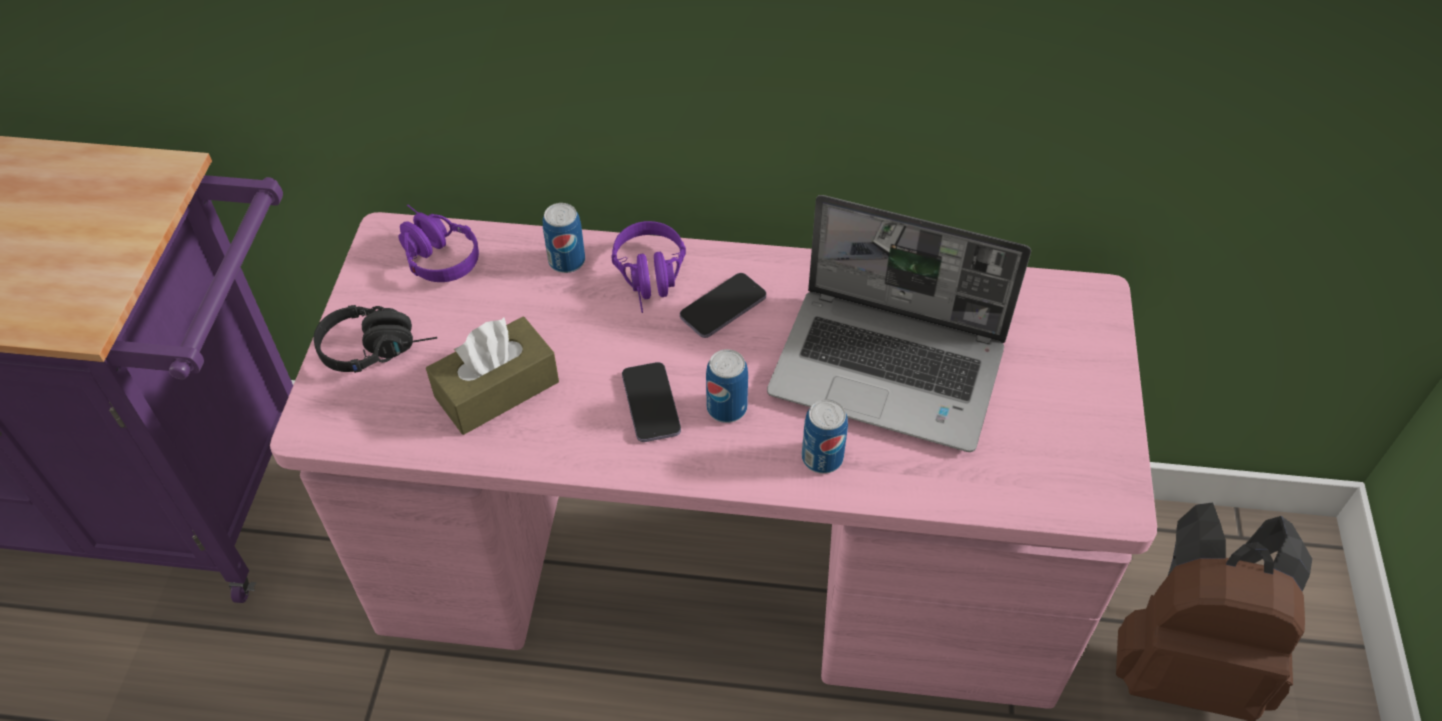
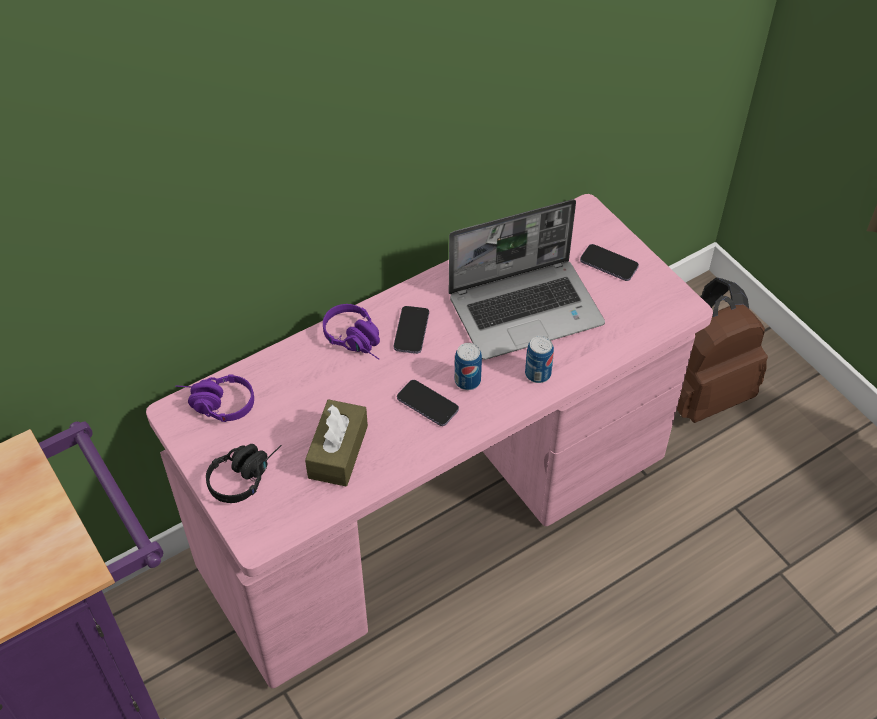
camera: 40 degrees left, 0 degrees up
can [543,203,585,273] -> none
none -> phone [580,244,639,281]

